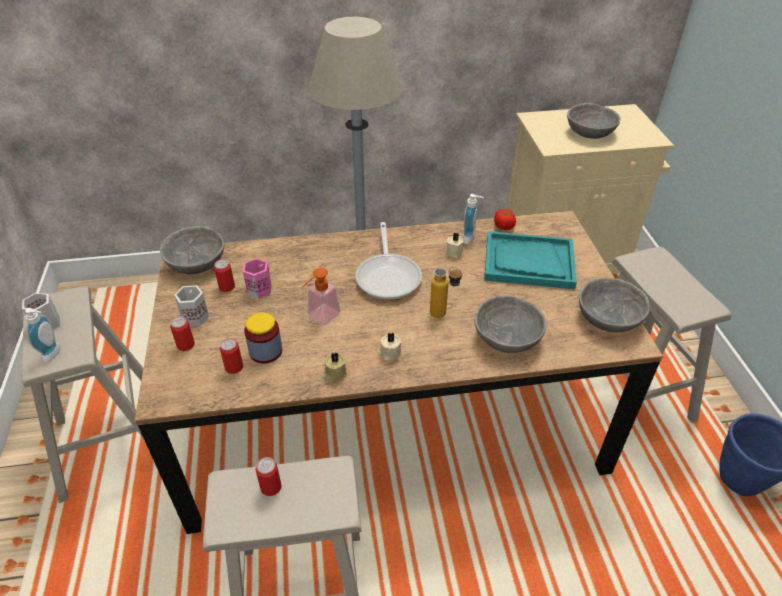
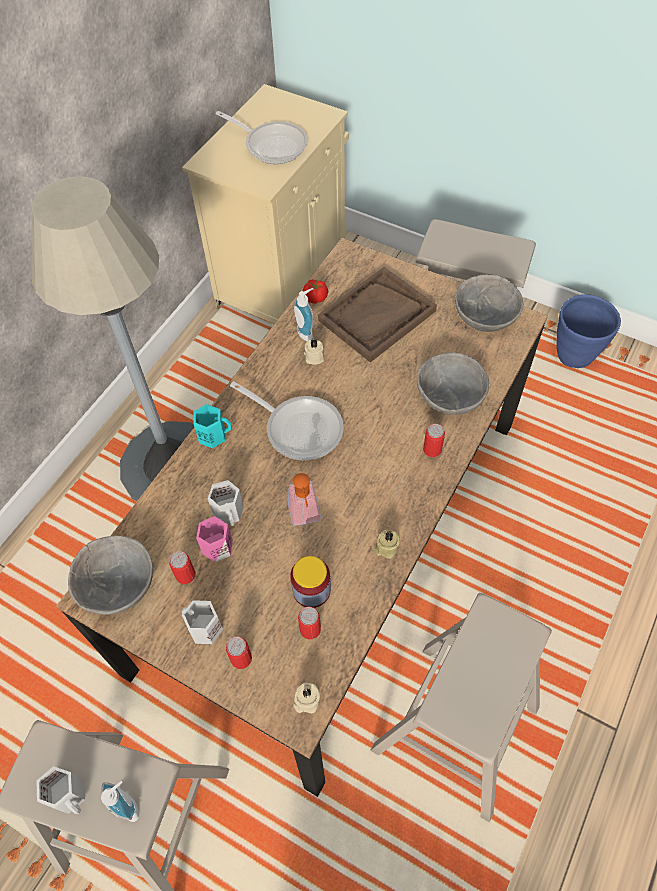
camera: 50 degrees left, 15 degrees up
can [256,457,282,496] -> can moved to [423,424,445,457]
beige candle [378,333,402,361] -> beige candle moved to [293,683,320,713]
bottle [430,267,462,318] -> none
turquoise tray [484,231,577,289] -> brown tray [318,267,437,362]
grey bowl [567,103,620,139] -> frying pan [216,111,308,164]
none -> turquoise mug [193,404,232,448]
none -> white mug [208,480,244,526]

